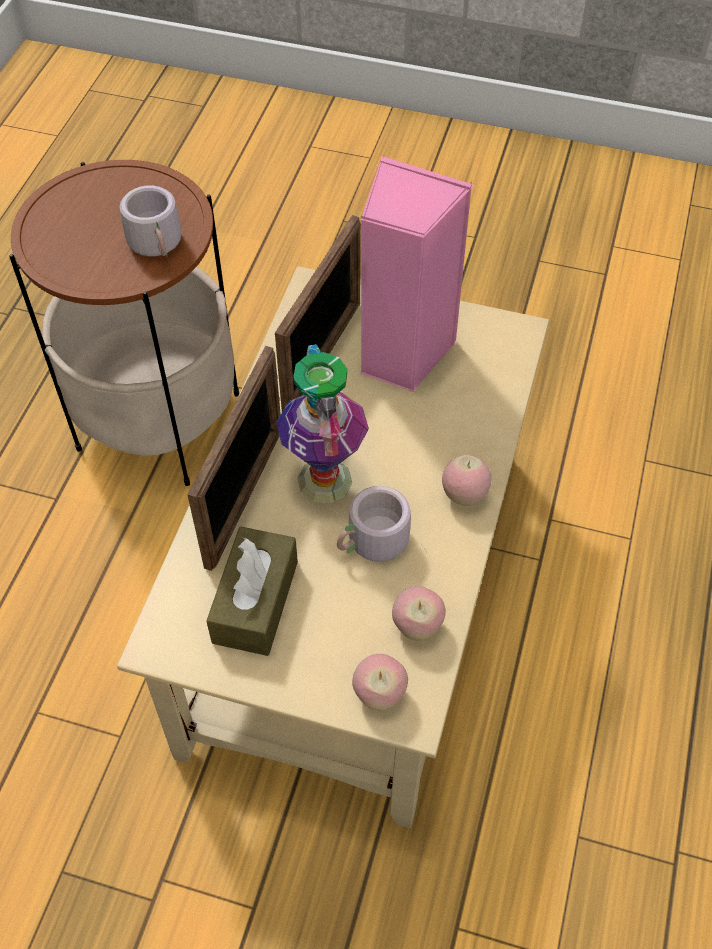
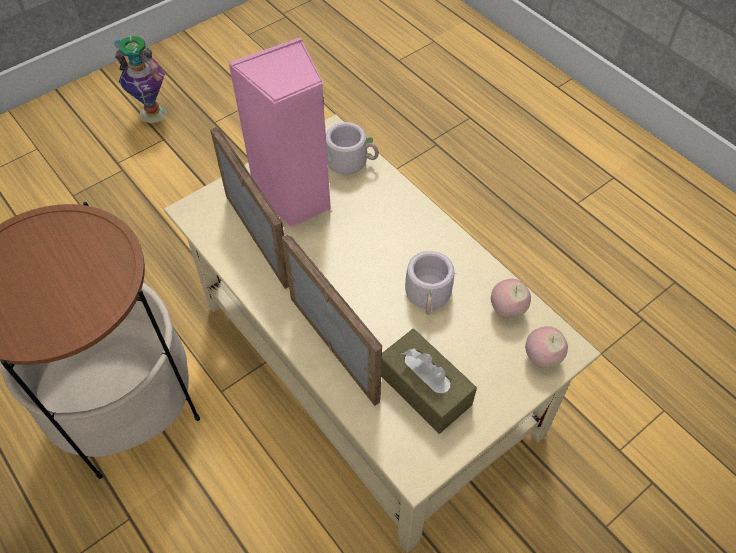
camera: 55 degrees left, 0 degrees up
grey mug [120,186,181,256] -> grey mug moved to [326,122,379,174]
vase [277,344,369,503] -> vase moved to [114,36,168,123]
apple [442,455,492,506] -> none

